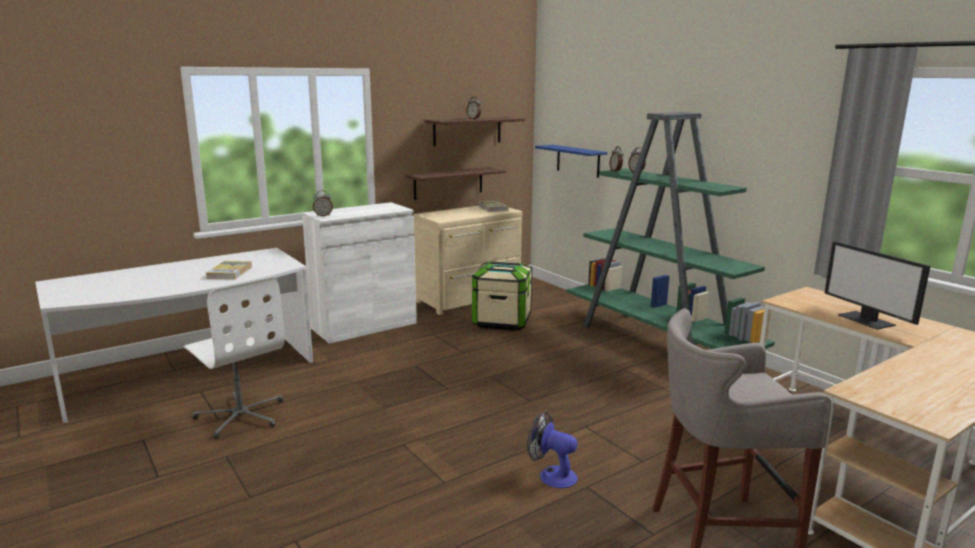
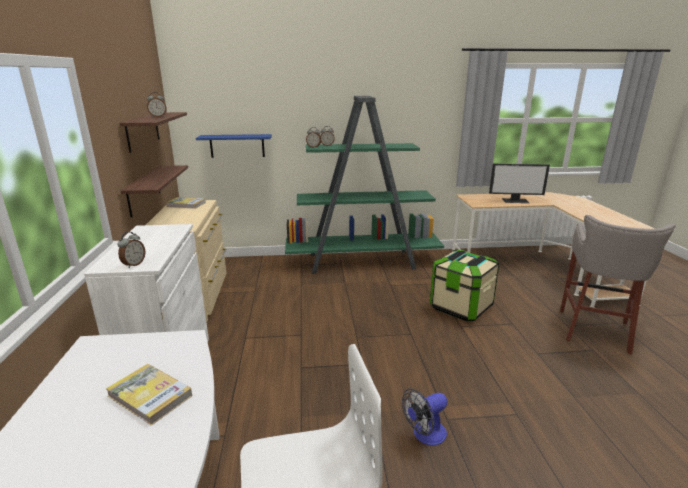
camera: 60 degrees left, 5 degrees up
storage box [472,261,532,331] -> storage box moved to [430,250,499,321]
fan [527,412,578,488] -> fan moved to [402,389,447,446]

